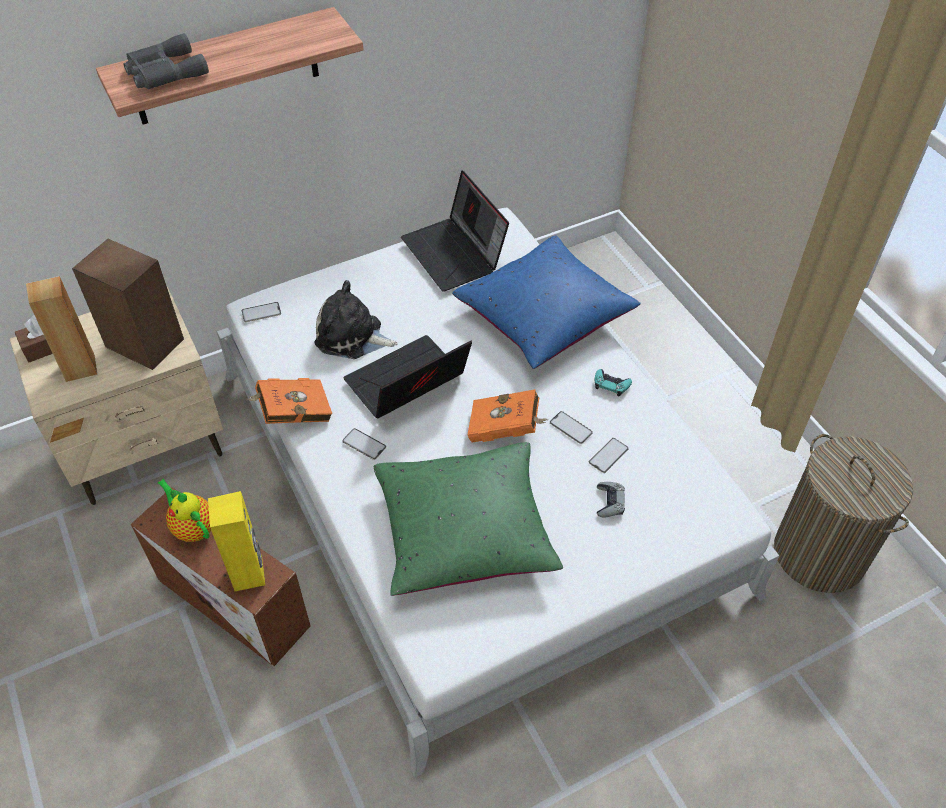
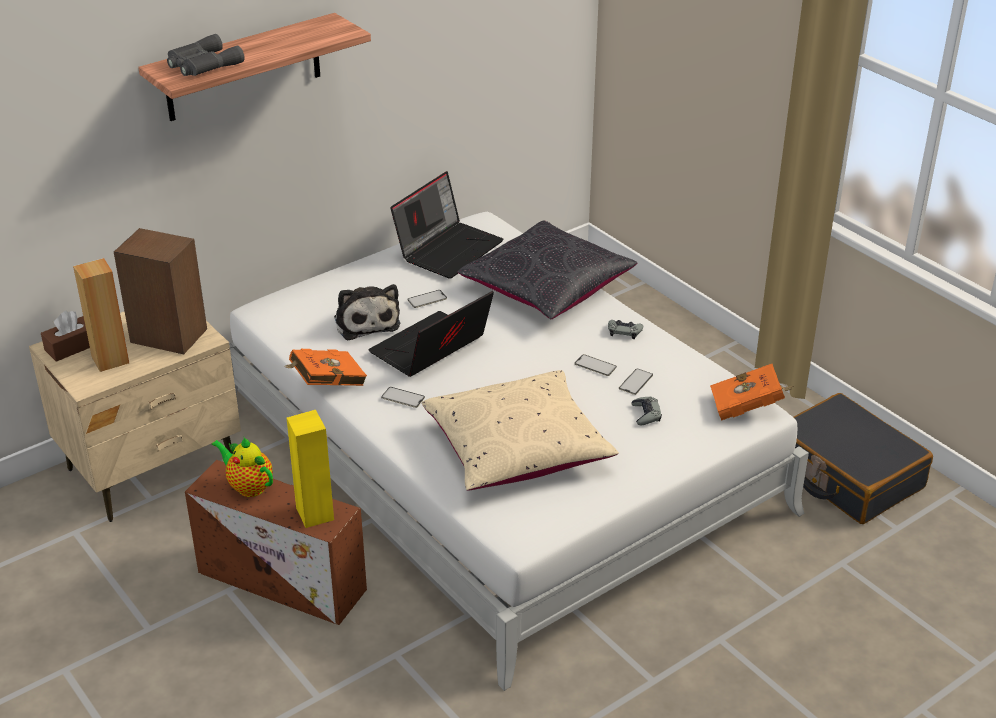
camera: 10 degrees left, 15 degrees down
phone [242,302,281,322] -> phone moved to [407,290,447,308]
plush toy [315,280,398,359] -> plush toy turned 120 degrees counterclockwise [334,284,401,340]
green pillow [374,442,563,596] -> beige pillow [422,370,619,491]
laptop [401,171,509,292] -> laptop turned 105 degrees counterclockwise [390,171,504,279]
blue pillow [452,235,641,369] -> black pillow [458,220,637,319]
orange book [467,389,549,442] -> orange book moved to [710,364,794,421]
turquoise game controller [595,369,632,397] -> grey game controller [608,320,643,339]
laundry basket [774,434,913,593] -> black suitcase [794,393,933,524]

